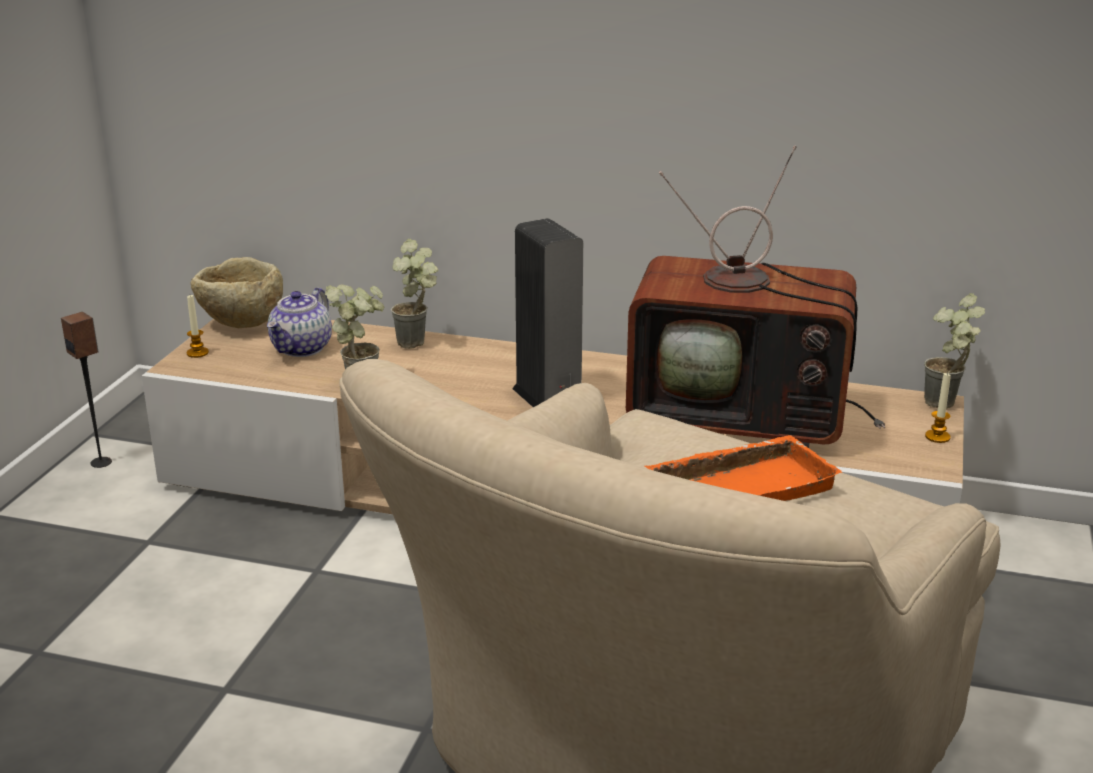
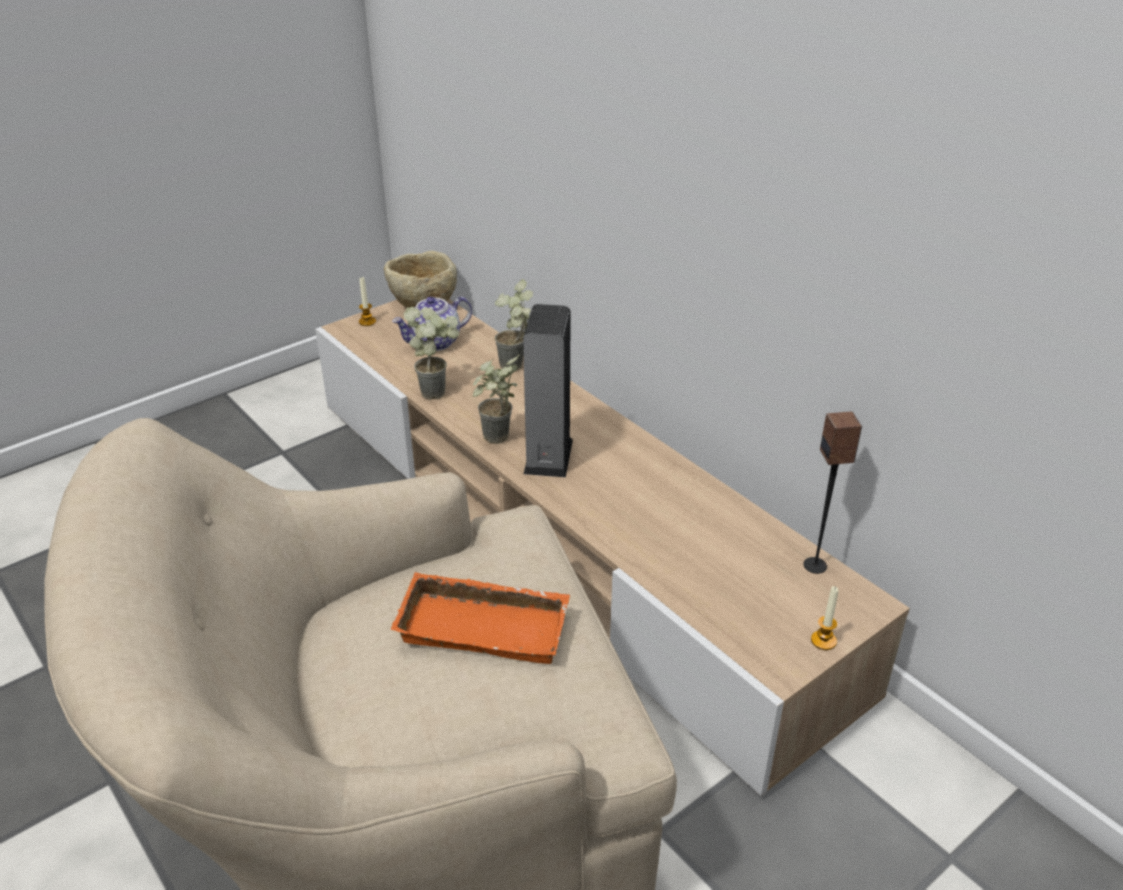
camera: 35 degrees right, 10 degrees up
speaker [61,312,112,468] -> speaker moved to [804,411,862,574]
television [626,145,885,448] -> none
potted plant [924,293,985,409] -> potted plant moved to [473,355,520,444]

